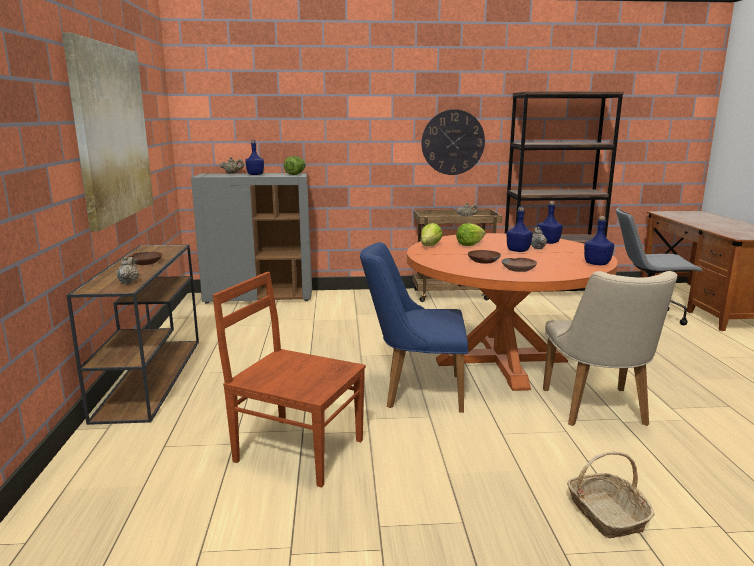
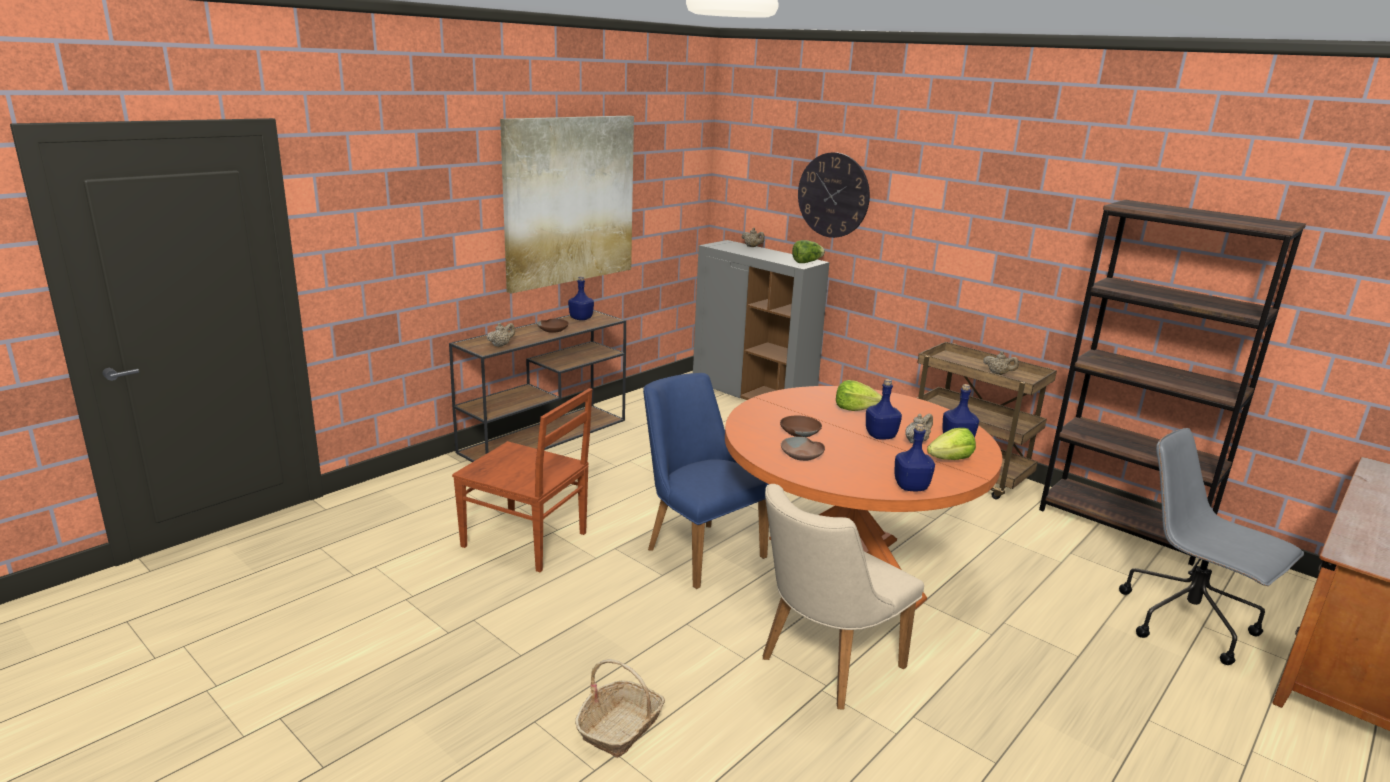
camera: 45 degrees right, 5 degrees up
brown chair [212,272,366,487] -> brown chair turned 135 degrees clockwise [452,388,592,572]
blue bottle [245,140,264,175] -> blue bottle moved to [568,276,594,320]
wall clock [421,109,485,175] -> wall clock moved to [798,152,870,238]
lettuce [421,223,443,246] -> lettuce moved to [927,428,976,460]

